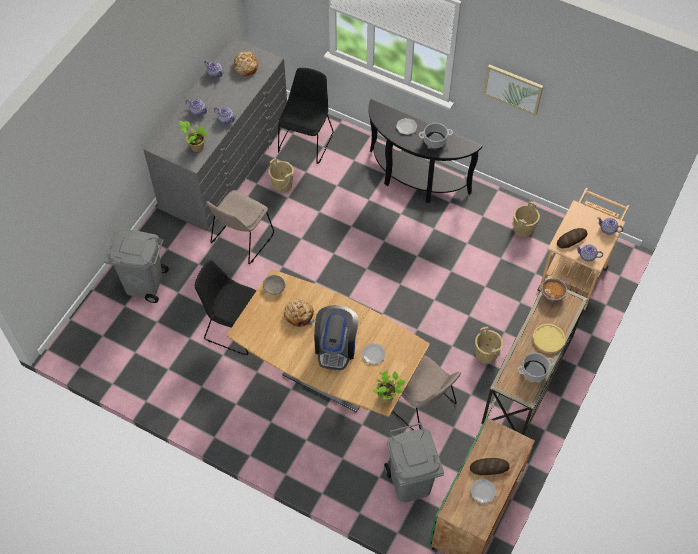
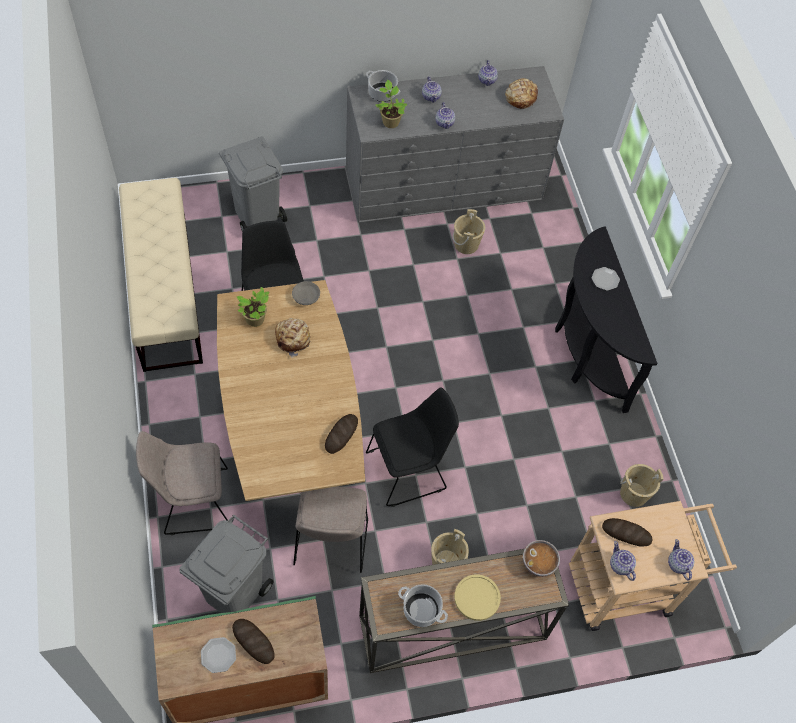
camera: 45 degrees right, 0 degrees up
beige chair [206,190,274,264] -> beige chair moved to [136,431,228,535]
black chair [278,68,333,164] -> black chair moved to [366,388,459,507]
coffee machine [314,305,359,370] -> none
plate [362,343,385,365] -> none
potted plant [373,370,405,403] -> potted plant moved to [236,287,269,327]
cooking pot [419,123,453,148] -> cooking pot moved to [366,70,400,102]
picture [483,64,543,115] -> none
none -> beige bench [119,178,203,372]
none -> bread [325,414,358,454]

